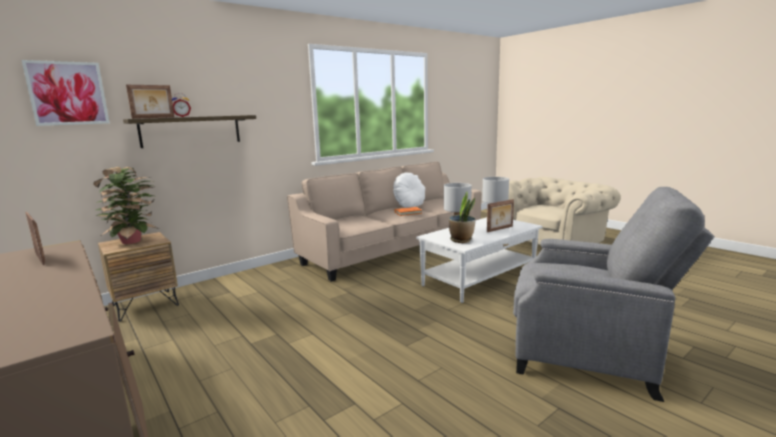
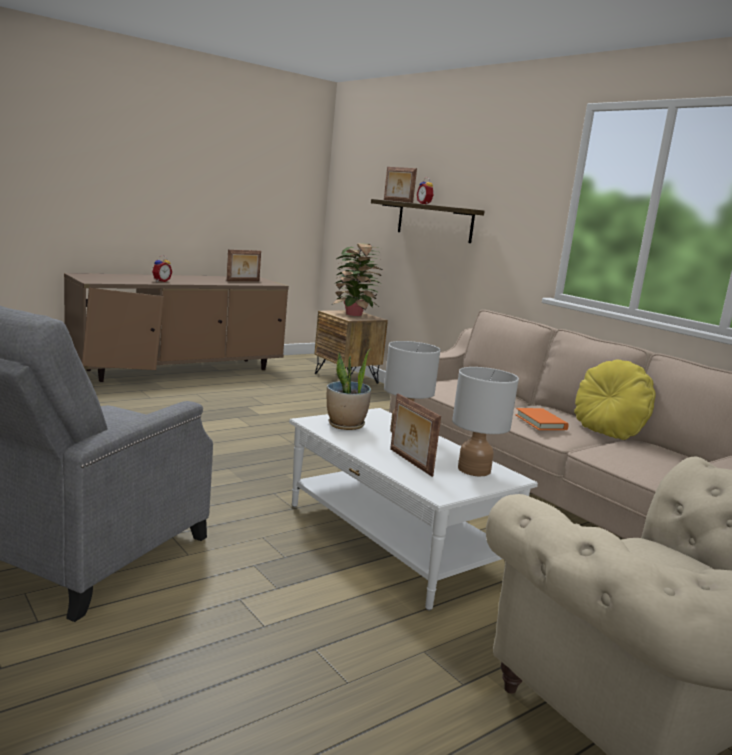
camera: 90 degrees right, 0 degrees up
picture [21,60,110,126] -> none
white pillow [393,172,425,208] -> yellow pillow [574,360,656,440]
none -> alarm clock [152,255,172,282]

